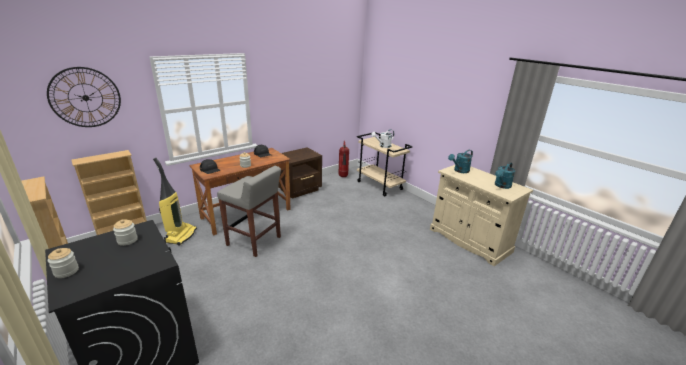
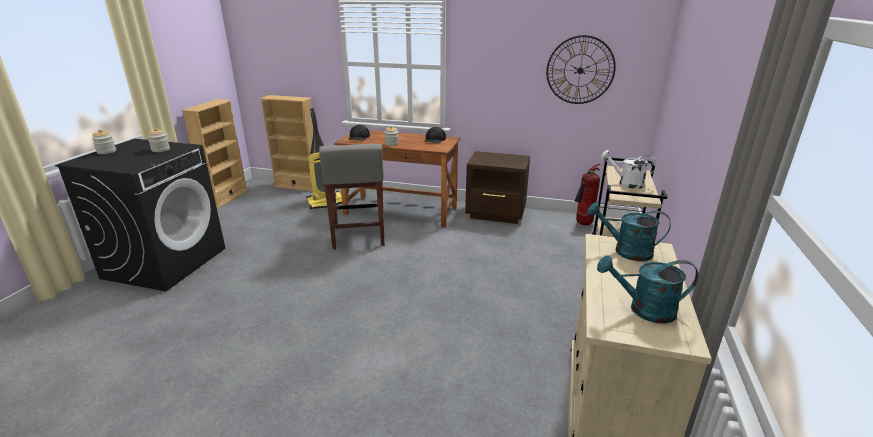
camera: 55 degrees right, 0 degrees up
wall clock [47,67,121,127] -> wall clock moved to [546,35,616,104]

